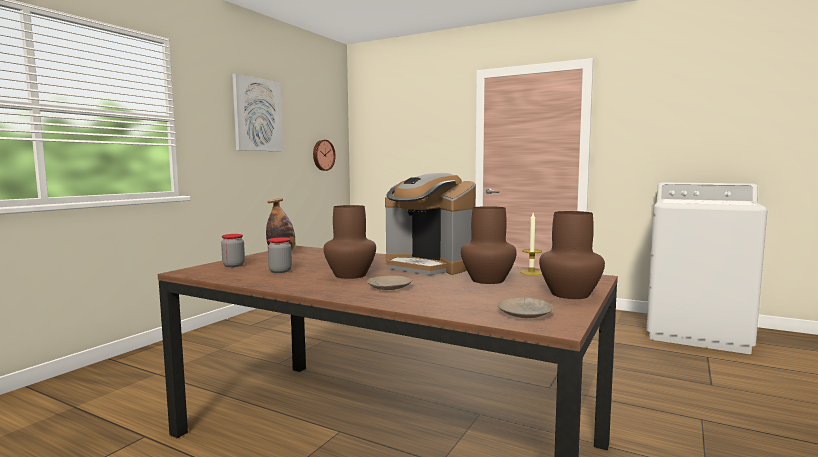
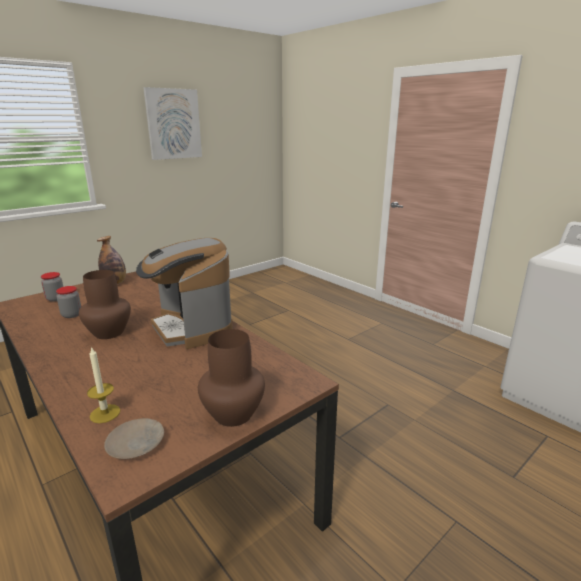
camera: 20 degrees right, 15 degrees up
wall clock [313,140,336,171] -> none
beige plate [367,276,412,290] -> none
brown vase [461,206,517,284] -> none
candle [520,213,542,275] -> candle moved to [87,346,120,423]

